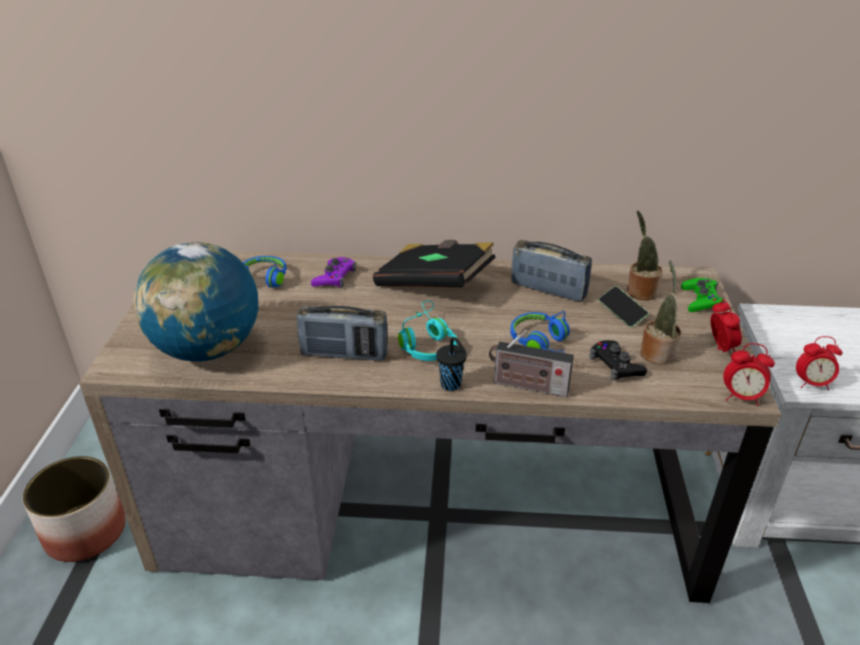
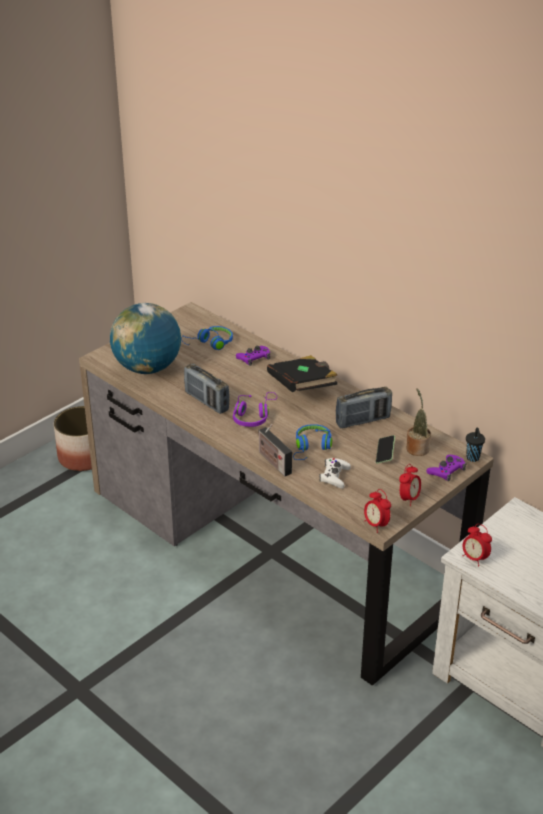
camera: 40 degrees right, 0 degrees up
turquoise headphones [398,300,457,361] -> purple headphones [233,392,277,427]
black cup [436,337,467,391] -> black cup moved to [466,428,485,462]
radio [511,240,592,302] -> radio turned 90 degrees clockwise [336,387,392,428]
black game controller [589,340,647,381] -> white game controller [319,458,351,489]
potted plant [641,261,681,365] -> none
green game controller [681,278,725,312] -> purple game controller [426,455,466,481]

